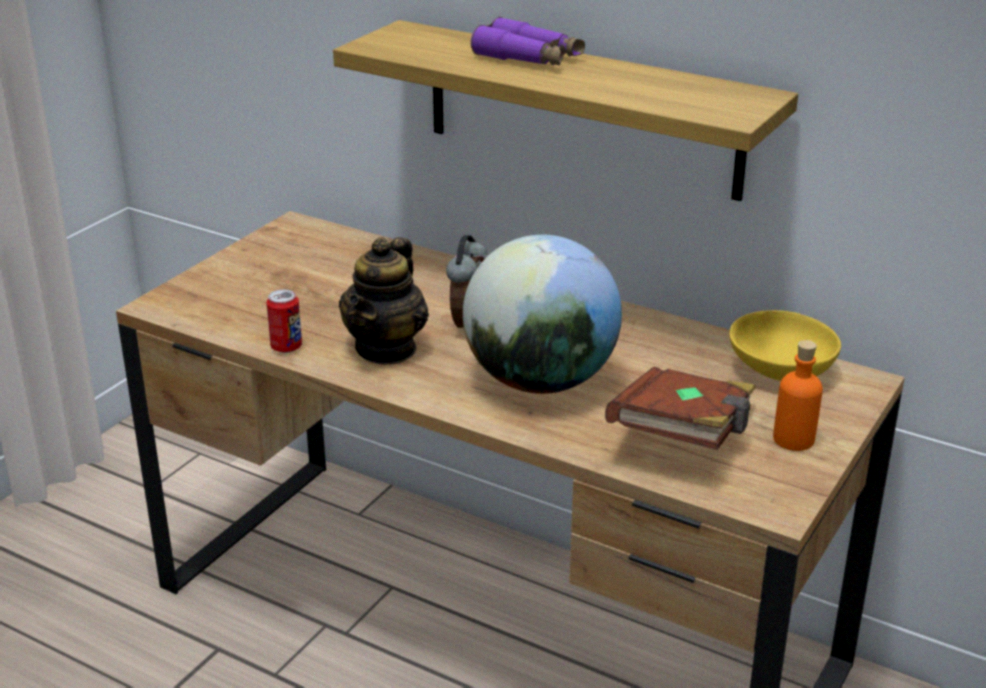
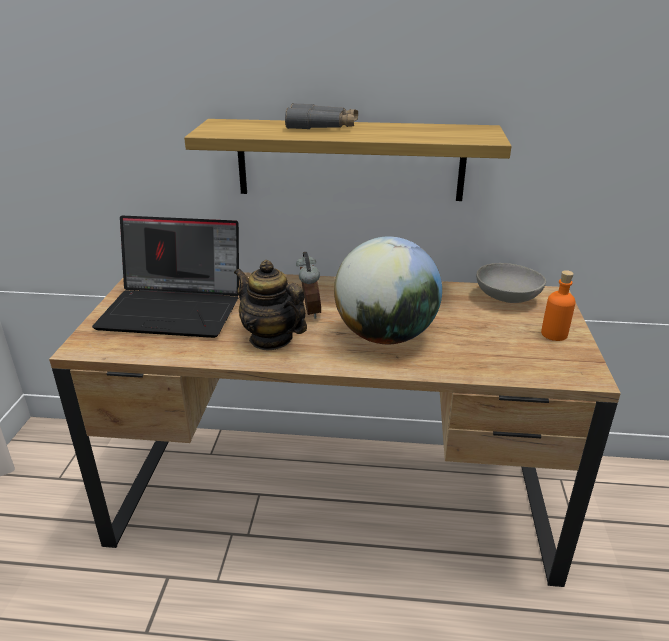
camera: 25 degrees left, 0 degrees up
can [266,289,302,353] -> none
teapot [339,237,429,364] -> teapot turned 135 degrees clockwise [234,260,307,350]
purple binoculars [471,17,585,65] -> grey binoculars [285,103,358,129]
brown book [605,367,756,450] -> none
yellow bowl [730,310,841,381] -> grey bowl [476,263,546,303]
none -> laptop [92,216,239,338]

